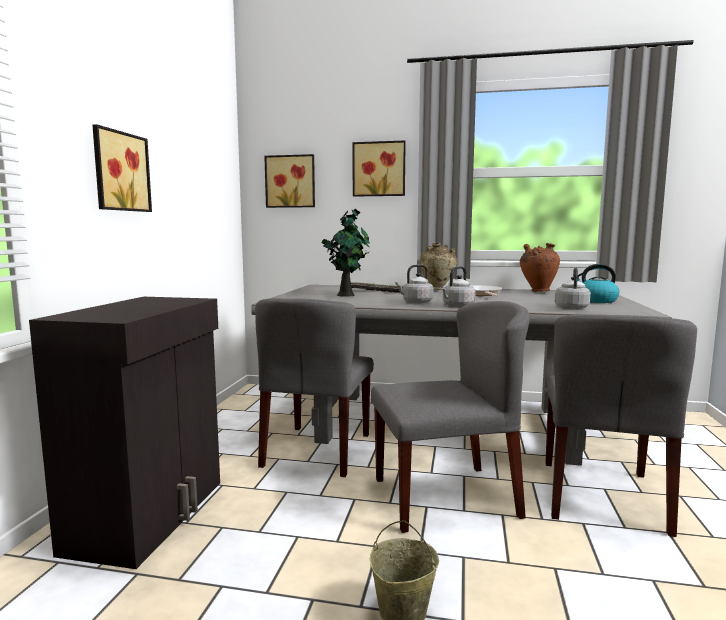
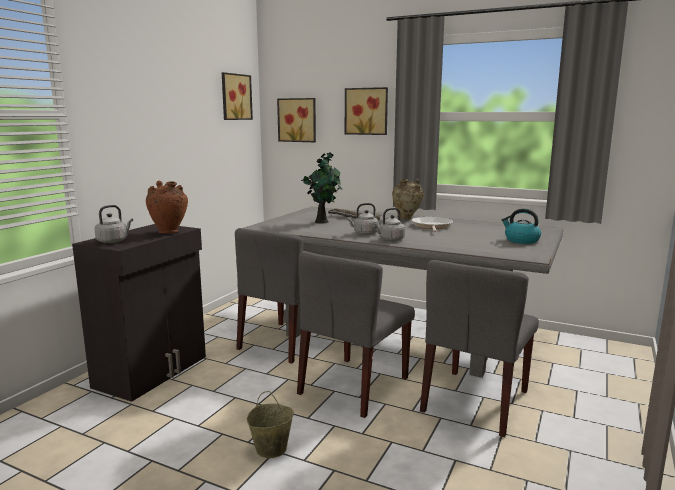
camera: 15 degrees right, 5 degrees up
picture [92,124,152,212] -> picture moved to [222,72,253,120]
grey chair [371,301,530,533] -> grey chair turned 120 degrees clockwise [297,251,415,418]
brown vase [520,243,560,292] -> brown vase moved to [146,181,188,234]
grey kettle [555,267,591,309] -> grey kettle moved to [94,205,133,243]

